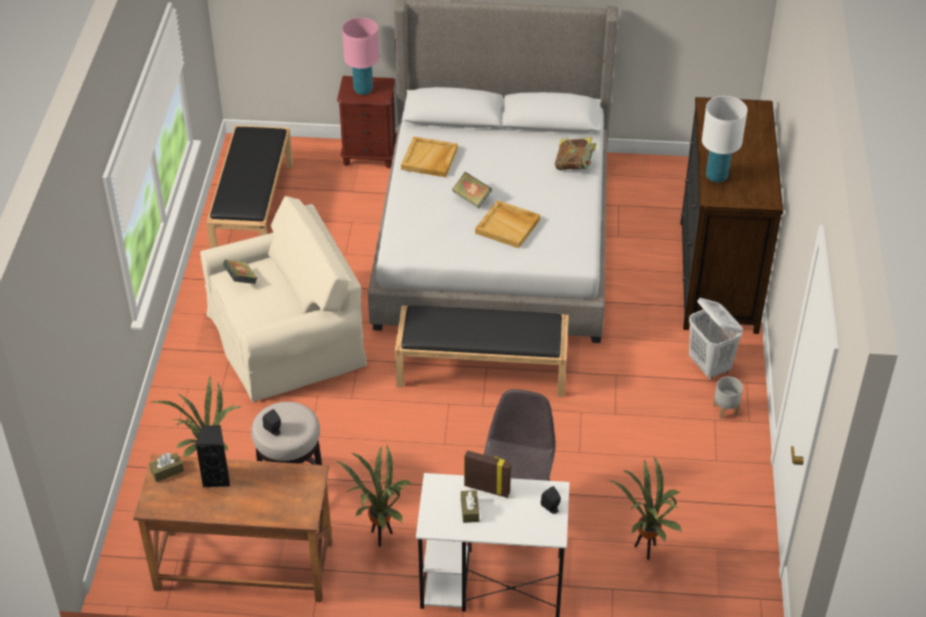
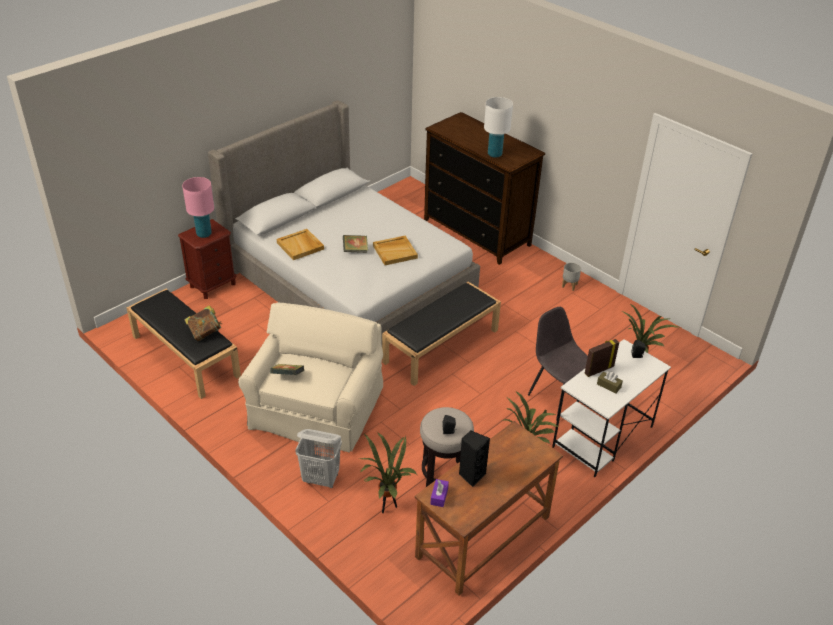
camera: 50 degrees left, 5 degrees down
brown tissue box [149,453,184,482] -> purple tissue box [430,479,449,507]
book [555,138,597,170] -> book moved to [184,305,222,341]
white laundry basket [689,298,743,380] -> white laundry basket moved to [296,429,342,488]

